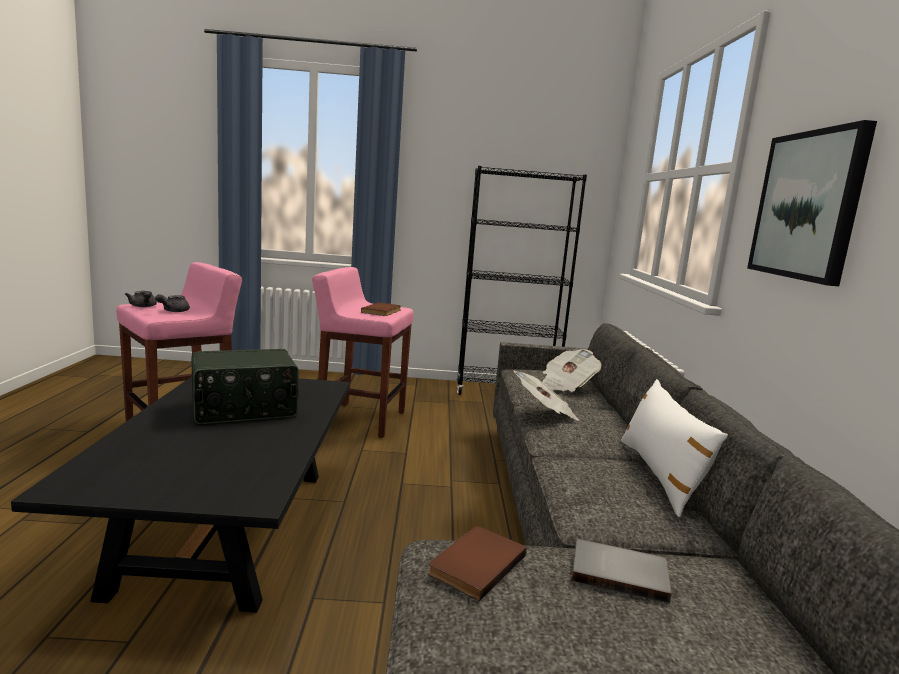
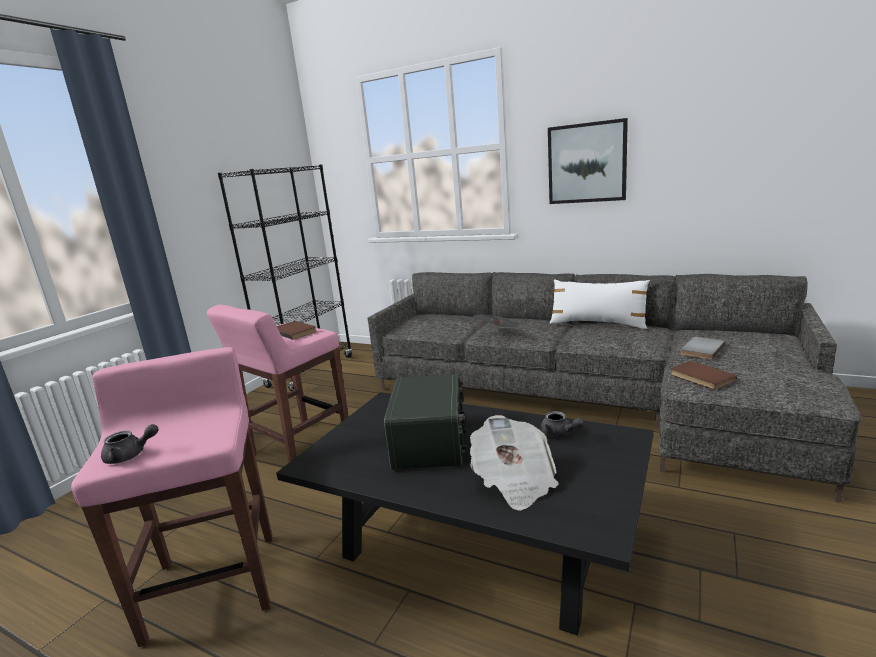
camera: 60 degrees left, 5 degrees up
grey teapot [155,294,190,312] -> grey teapot moved to [541,411,584,437]
newspaper [542,349,601,392] -> newspaper moved to [470,415,559,511]

